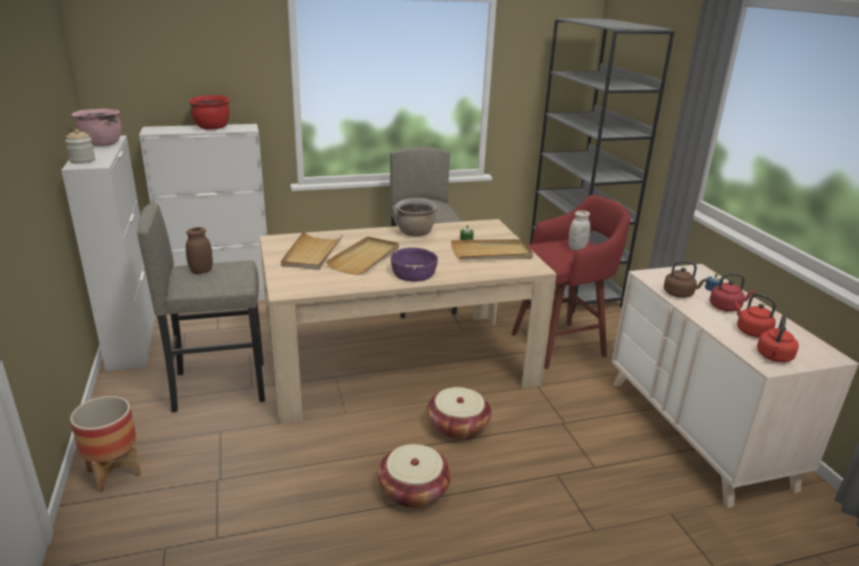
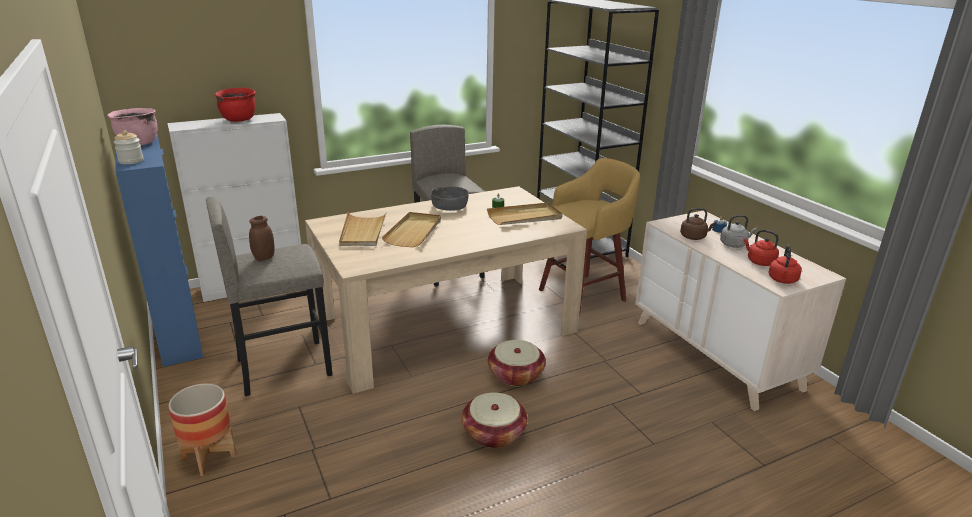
camera: 10 degrees left, 0 degrees up
white cabinet [61,135,156,371] -> blue cabinet [115,135,203,367]
purple bowl [391,248,438,282] -> none
brown cooking pot [395,198,437,236] -> grey bowl [431,186,469,211]
red stool [511,195,630,369] -> yellow stool [539,158,640,317]
white jar [568,211,590,251] -> none
red kettle [710,273,756,312] -> grey kettle [720,215,757,248]

